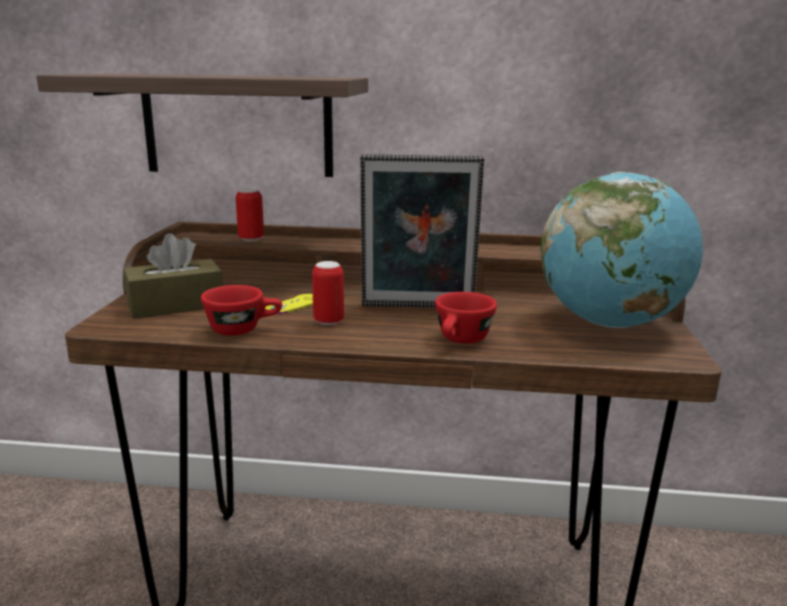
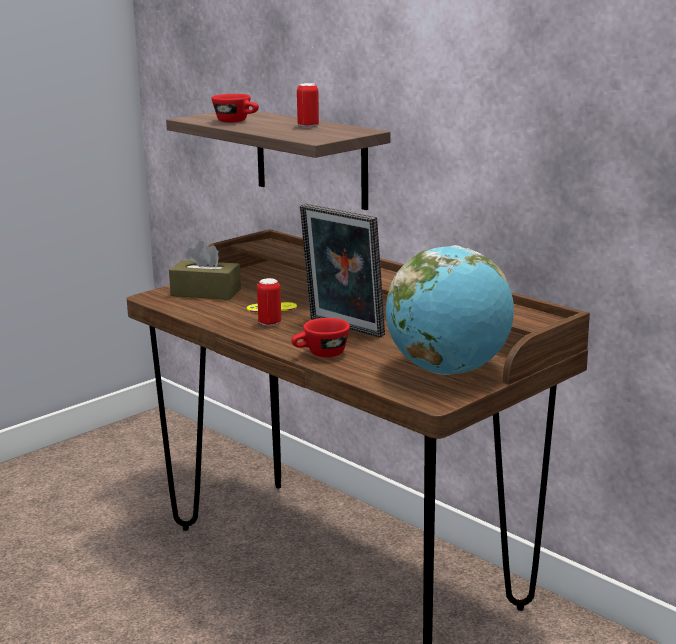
camera: 40 degrees right, 0 degrees up
red cup [201,285,282,336] -> red cup moved to [211,94,259,123]
can [236,189,264,242] -> can moved to [297,83,319,128]

